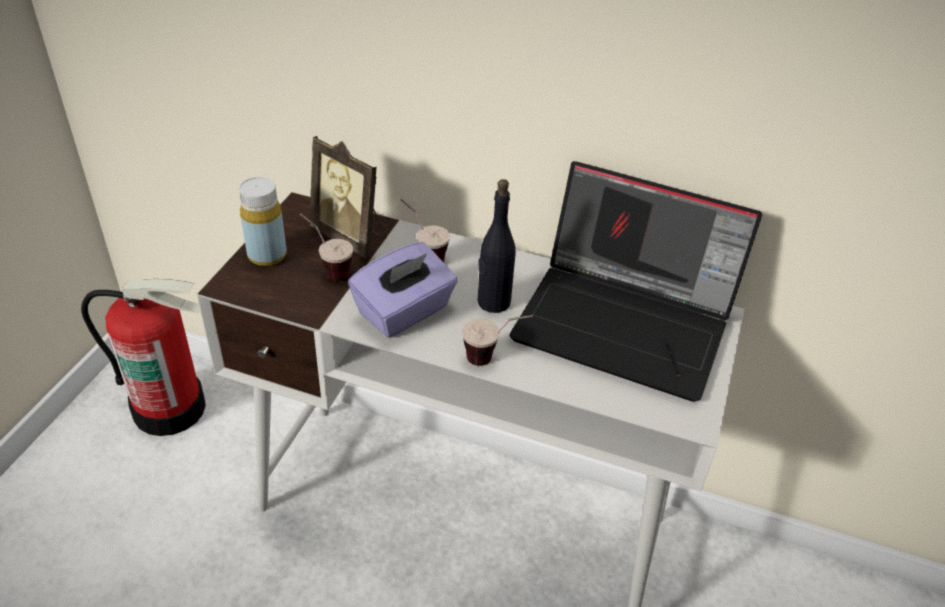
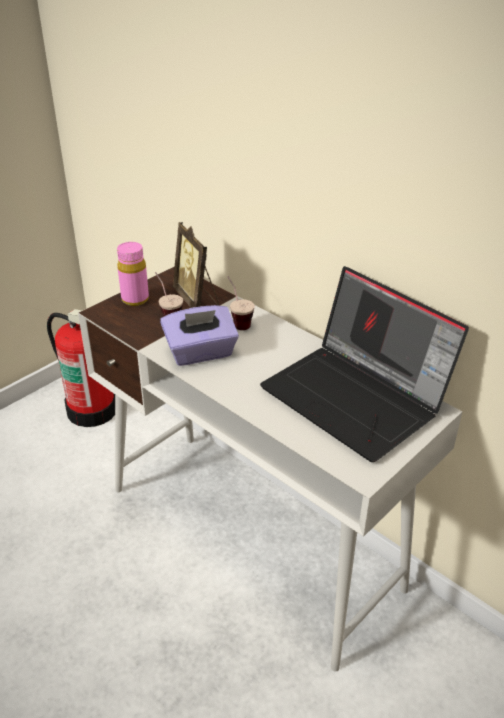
camera: 25 degrees right, 5 degrees down
yellow bottle [239,177,287,266] -> pink bottle [117,242,149,306]
cup [462,315,533,366] -> none
black bottle [478,179,516,313] -> none

